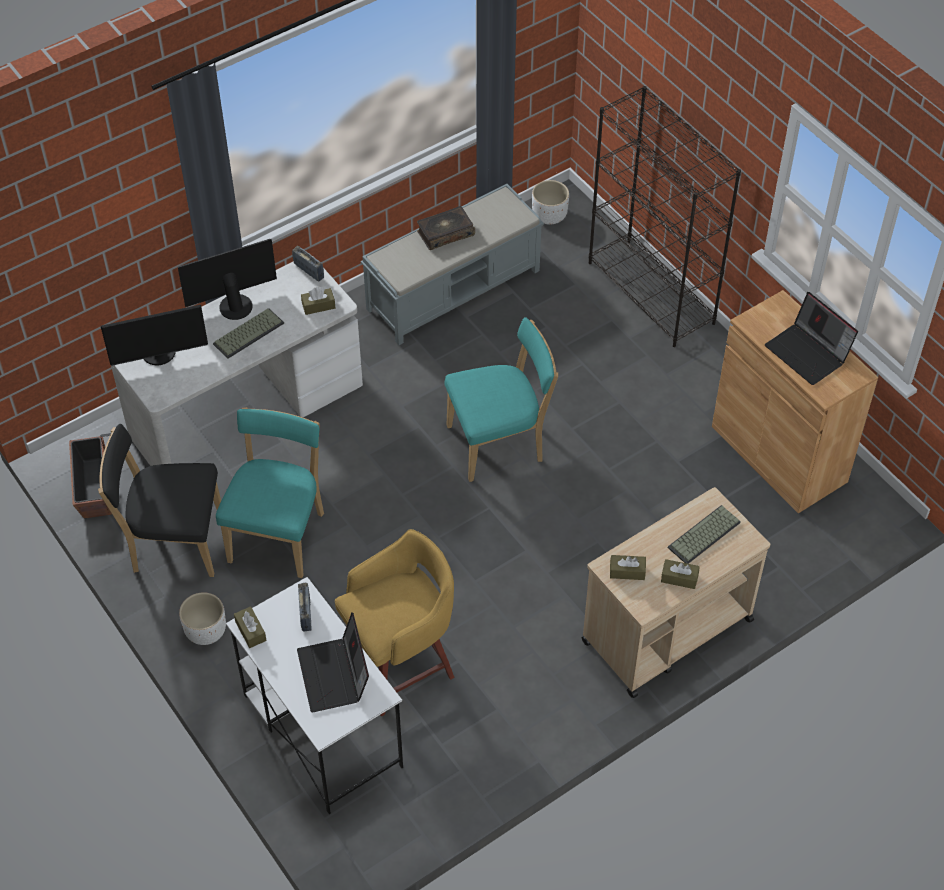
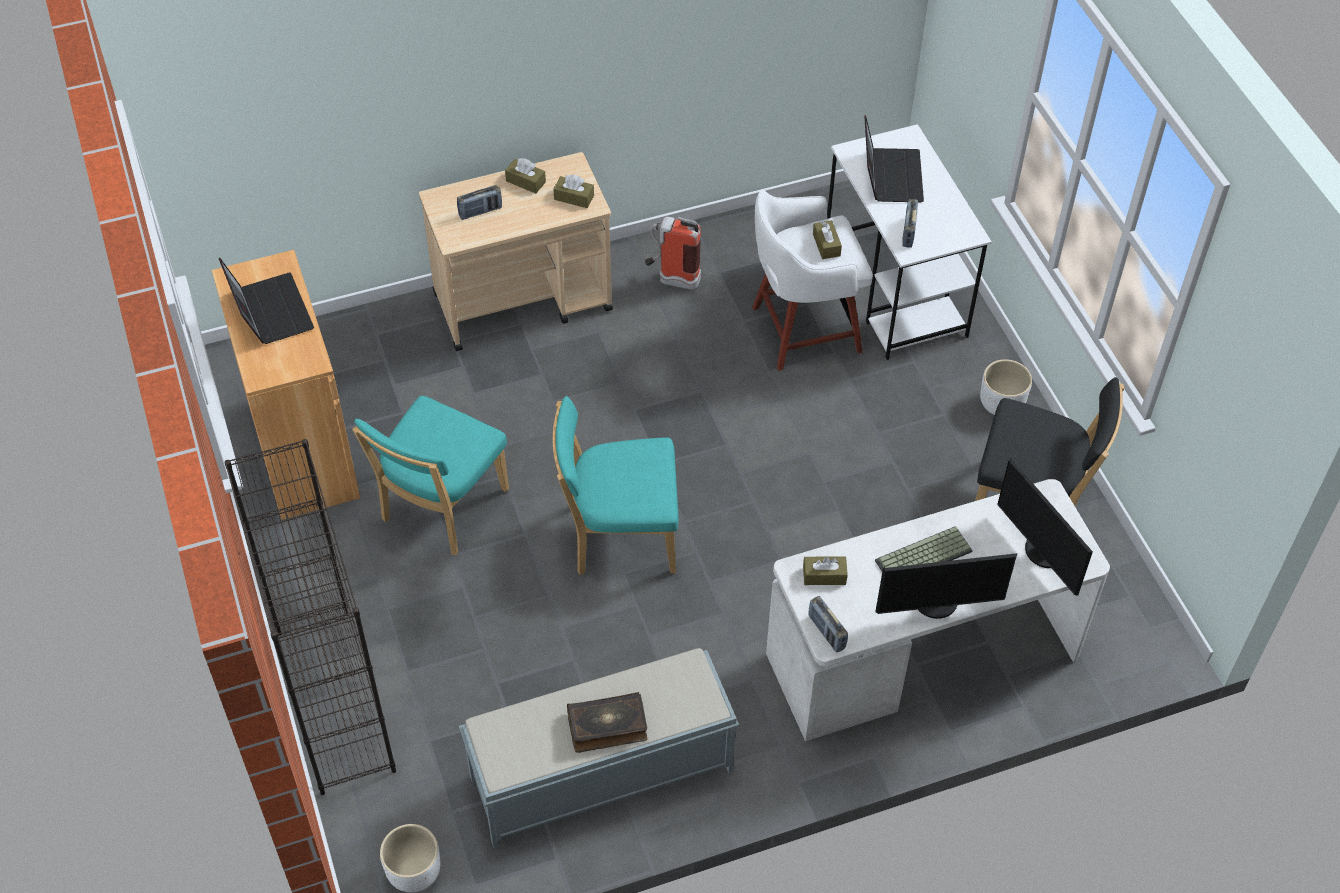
camera: 165 degrees left, 0 degrees up
planter [69,433,112,518] -> none
monitor [101,305,208,366] -> monitor turned 120 degrees counterclockwise [997,458,1093,596]
turquoise chair [216,407,324,578] -> turquoise chair moved to [352,396,509,555]
brown tissue box [234,606,267,648] -> brown tissue box moved to [813,220,842,259]
yellow stool [335,529,455,716] -> white stool [752,190,873,371]
keyboard [668,505,741,564] -> radio [457,185,502,220]
none -> fire extinguisher [645,216,701,290]

